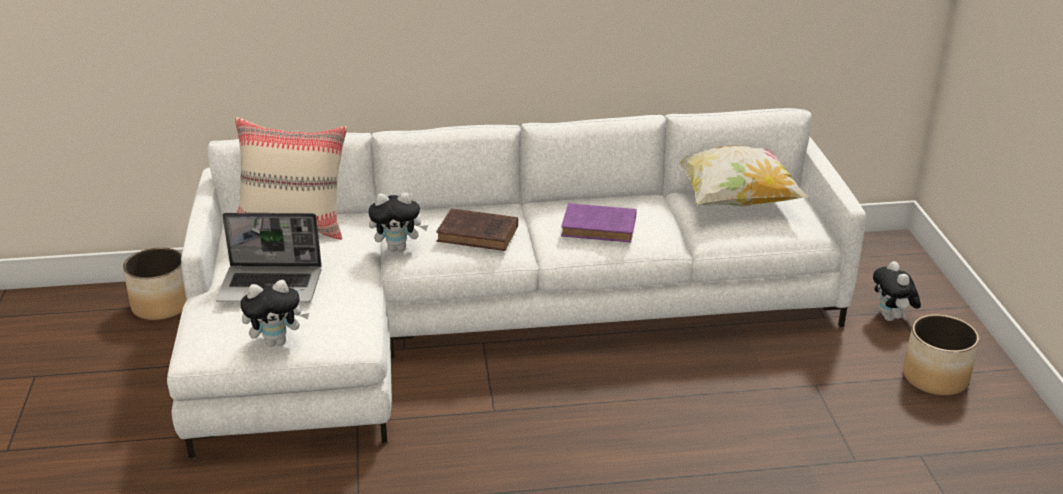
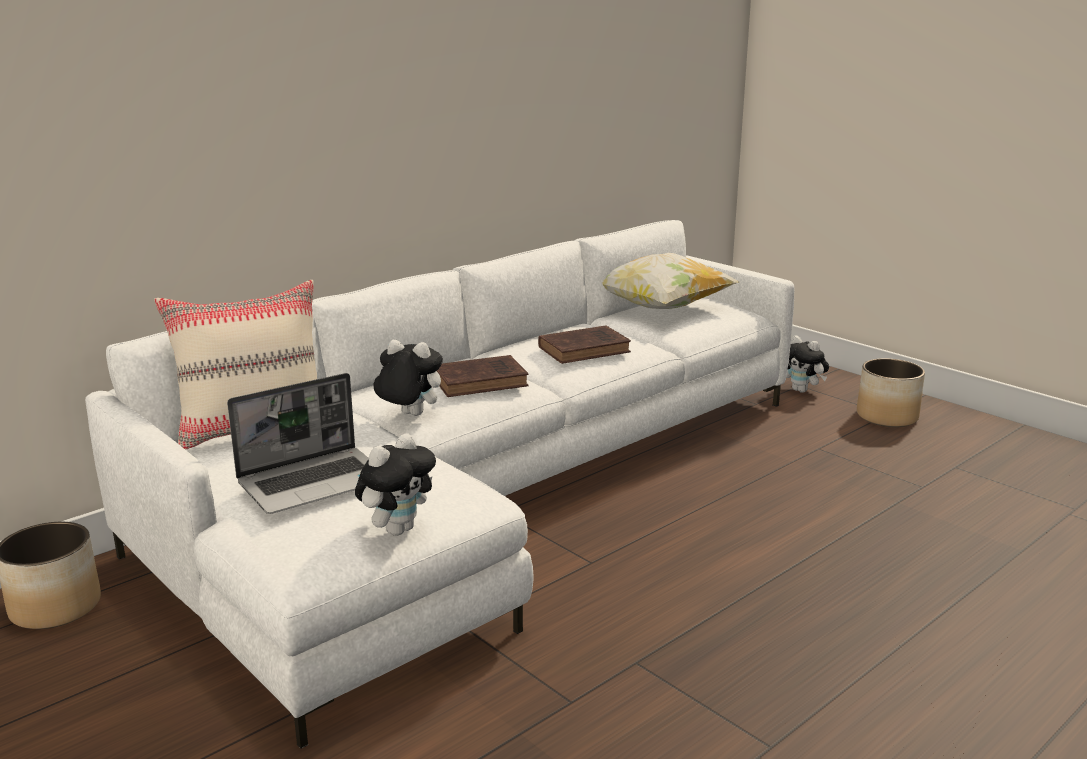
camera: 35 degrees left, 10 degrees down
plush toy [368,192,428,252] -> plush toy turned 120 degrees counterclockwise [374,340,443,416]
purple book [561,203,637,243] -> brown book [538,325,631,364]

